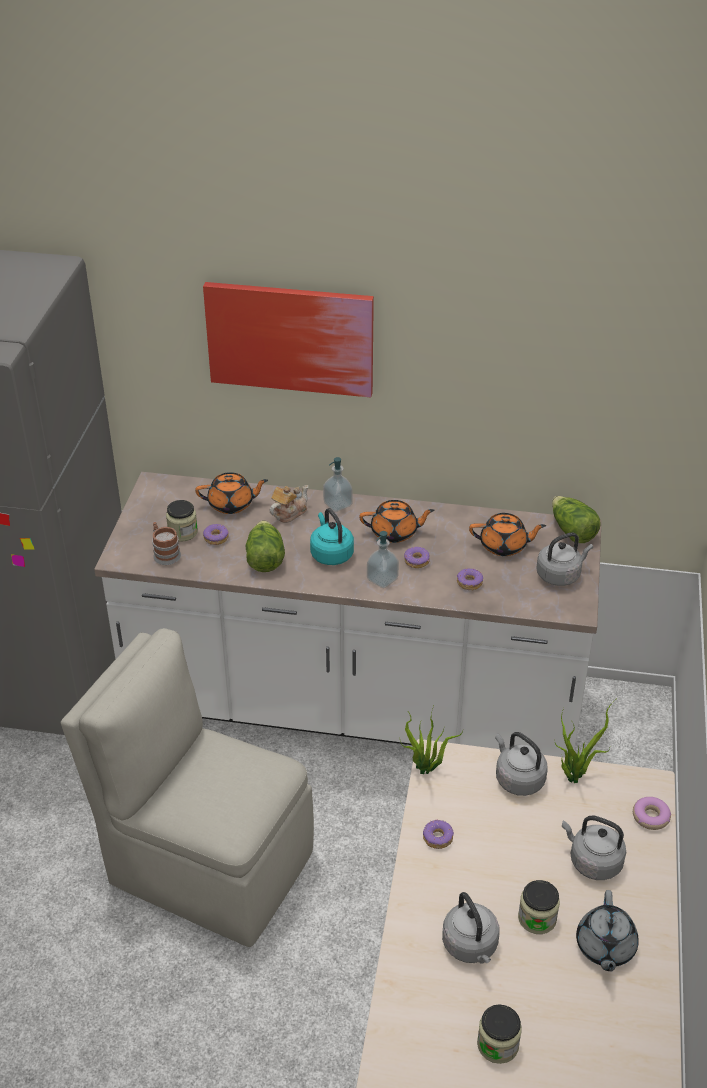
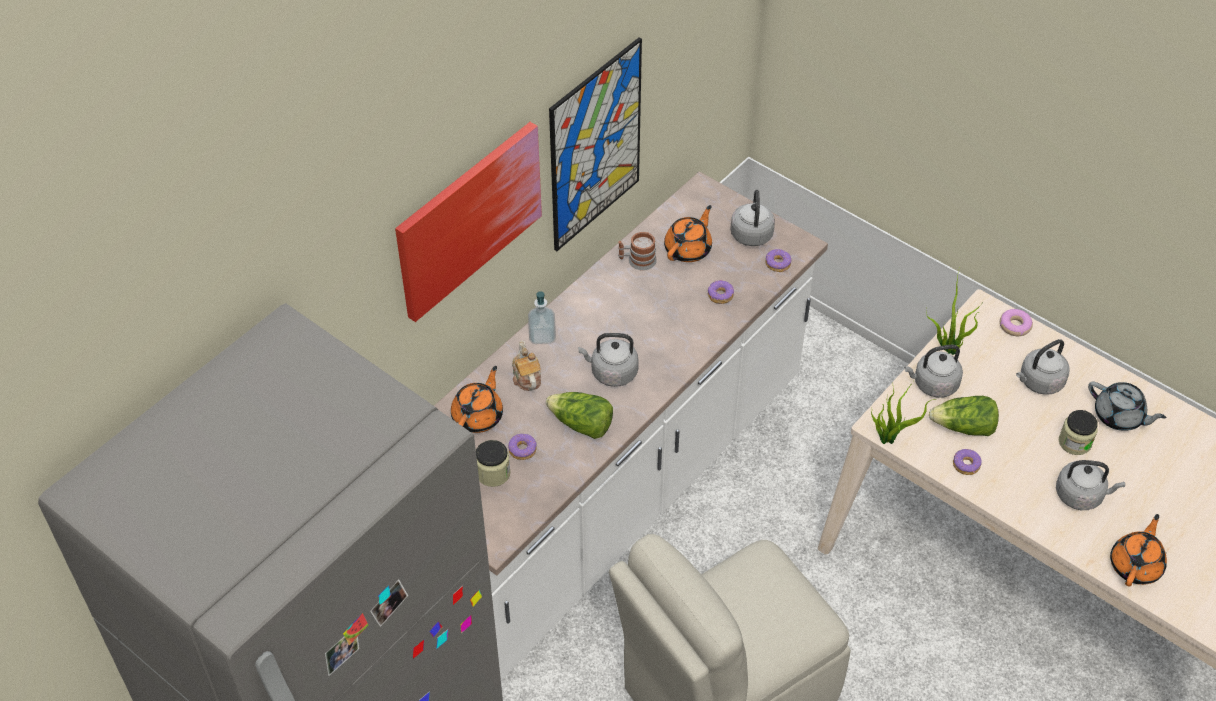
camera: 60 degrees left, 10 degrees up
mug [152,522,181,565] -> mug moved to [618,232,657,270]
turquoise kettle [310,508,354,565] -> grey kettle [578,333,639,387]
orange teapot [359,500,435,543] -> orange teapot moved to [1110,514,1167,586]
soap dispenser [367,531,399,588] -> none
donut [404,547,430,568] -> donut moved to [765,249,791,272]
jar [477,1004,522,1064] -> none
lettuce [552,496,600,543] -> lettuce moved to [929,396,999,436]
none -> picture [549,37,642,251]

